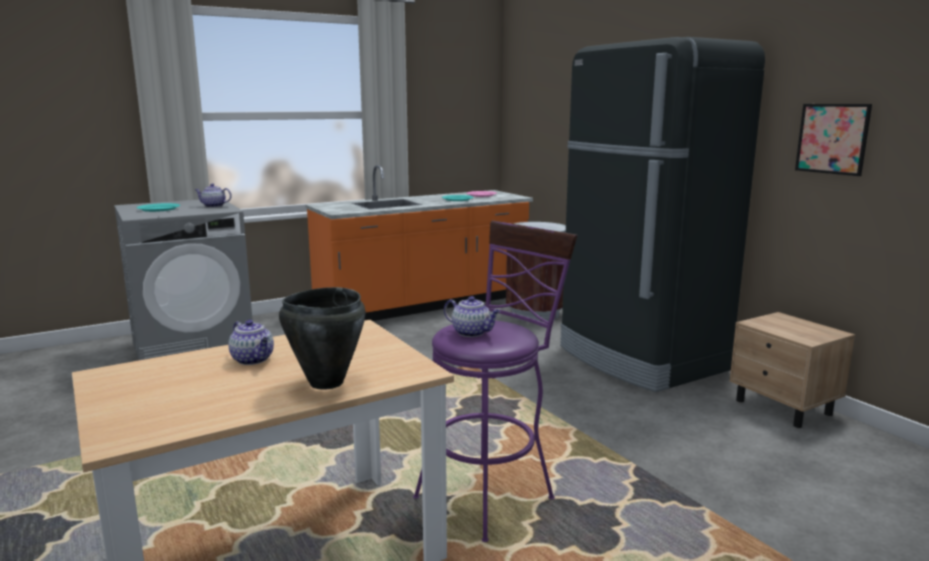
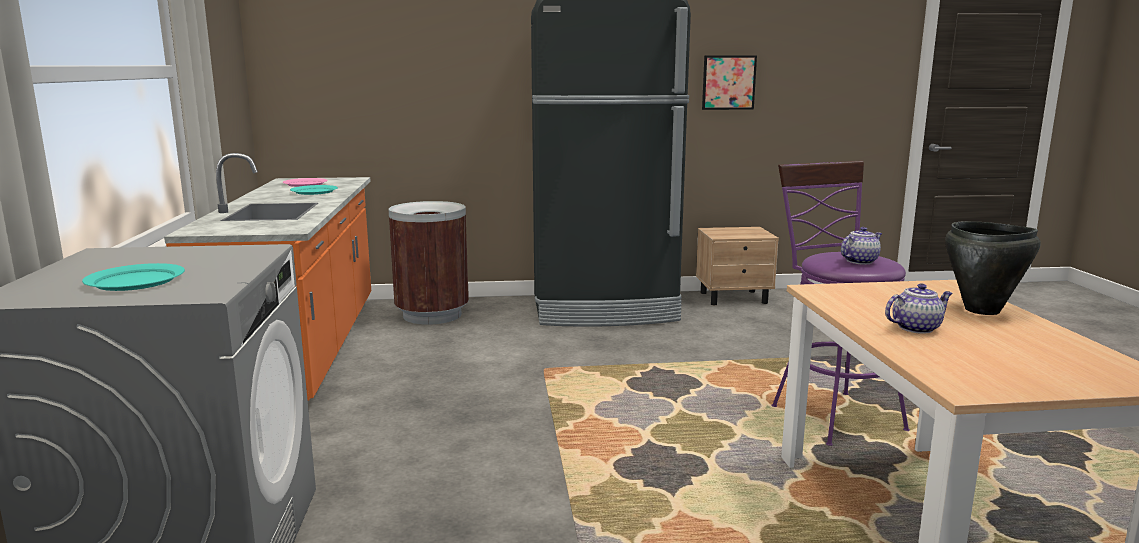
camera: 65 degrees left, 0 degrees up
teapot [194,183,232,207] -> none

